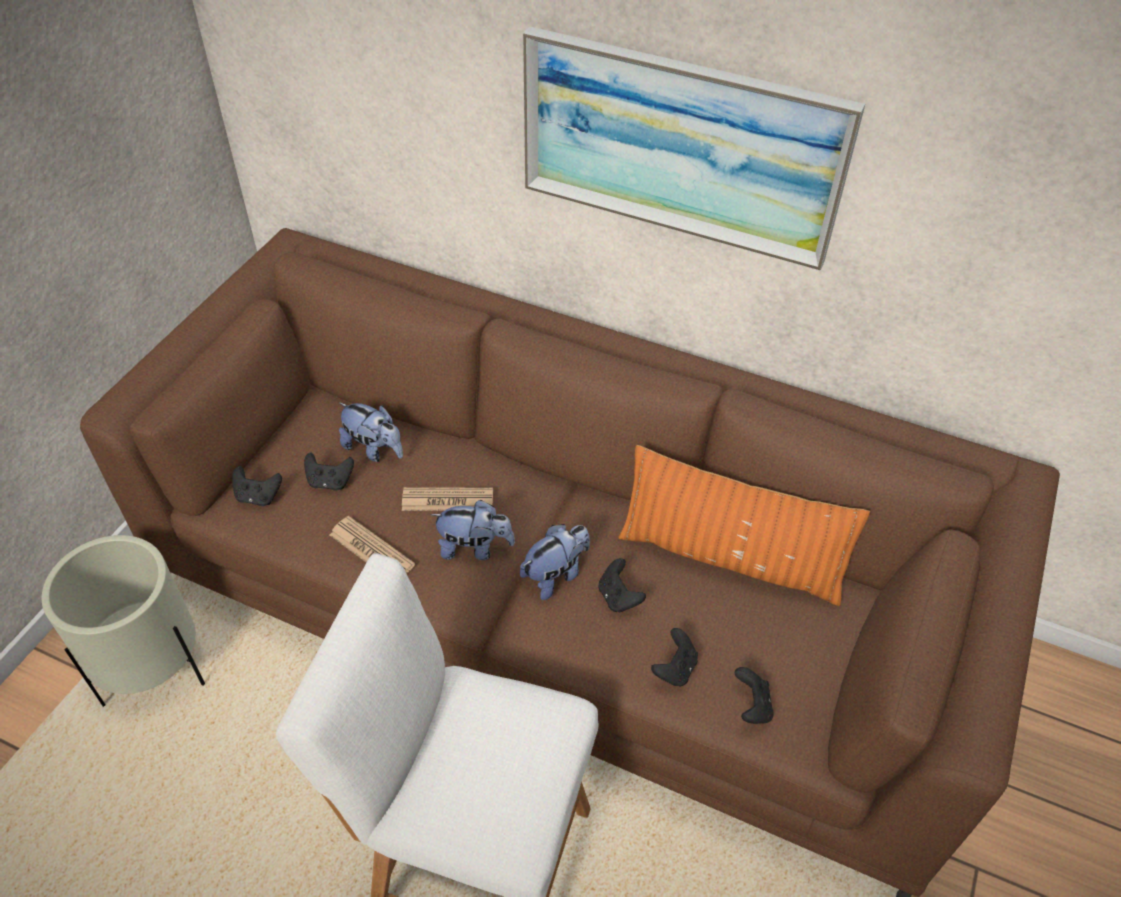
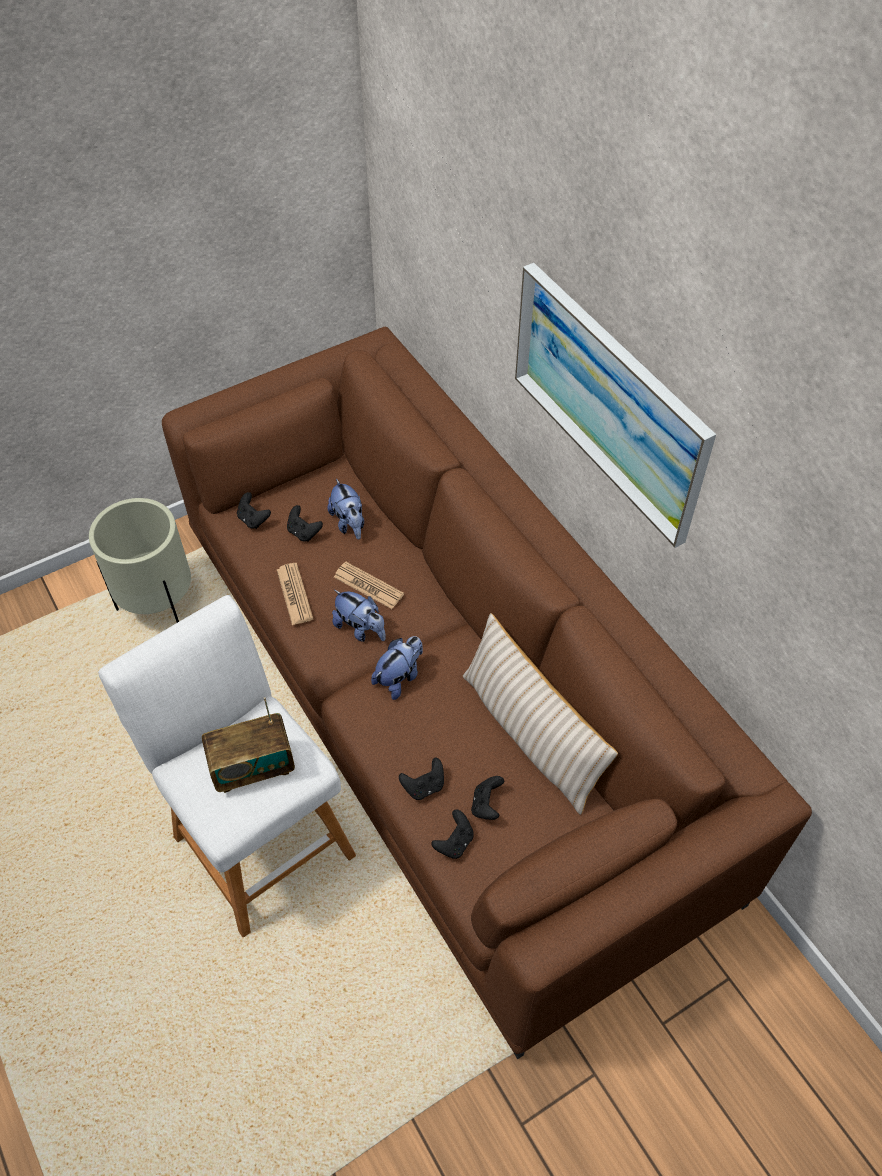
camera: 35 degrees right, 5 degrees up
plush toy [520,524,590,600] -> plush toy turned 45 degrees counterclockwise [371,636,423,700]
black game controller [598,558,646,613] -> black game controller moved to [471,776,504,820]
orange pillow [618,445,870,606] -> beige pillow [463,613,618,815]
none -> radio [202,697,295,793]

